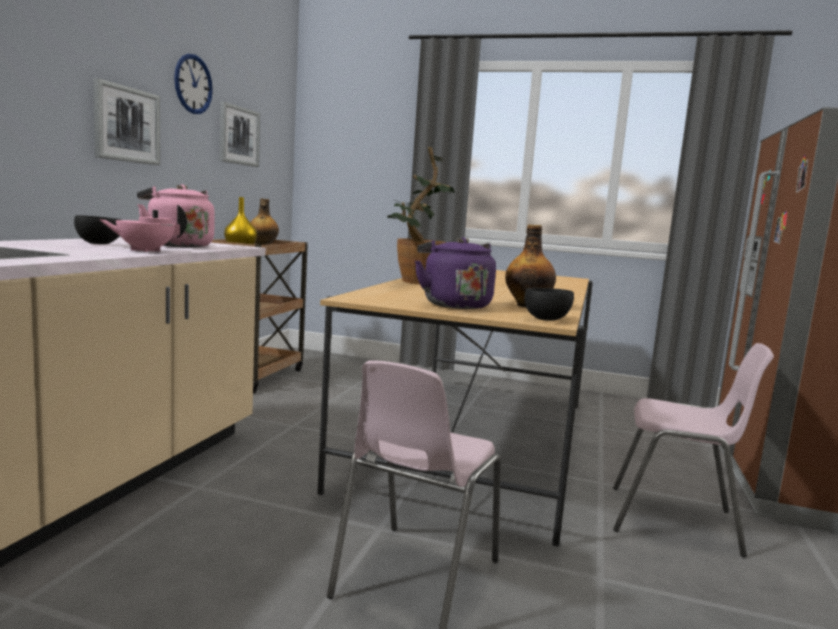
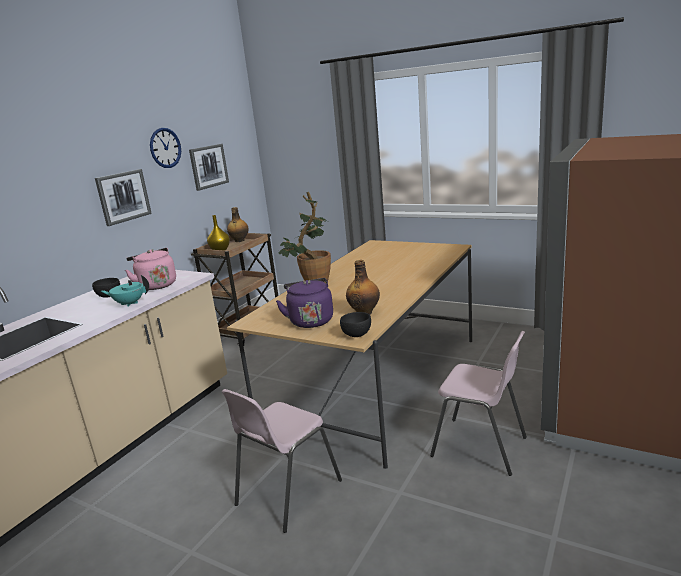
camera: 15 degrees right, 10 degrees up
pink teapot [99,204,187,252] -> turquoise teapot [101,275,149,307]

